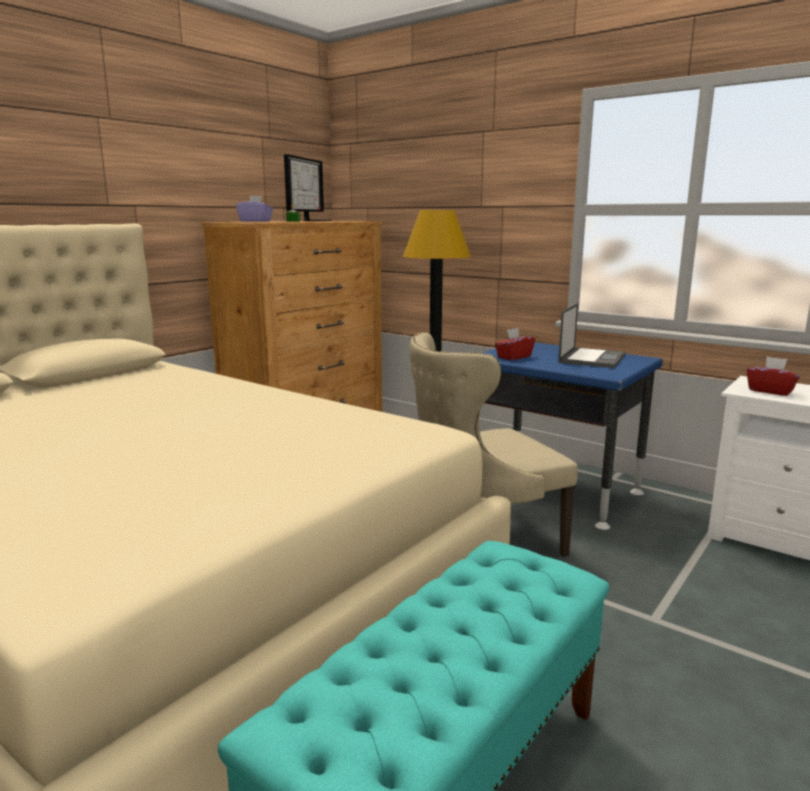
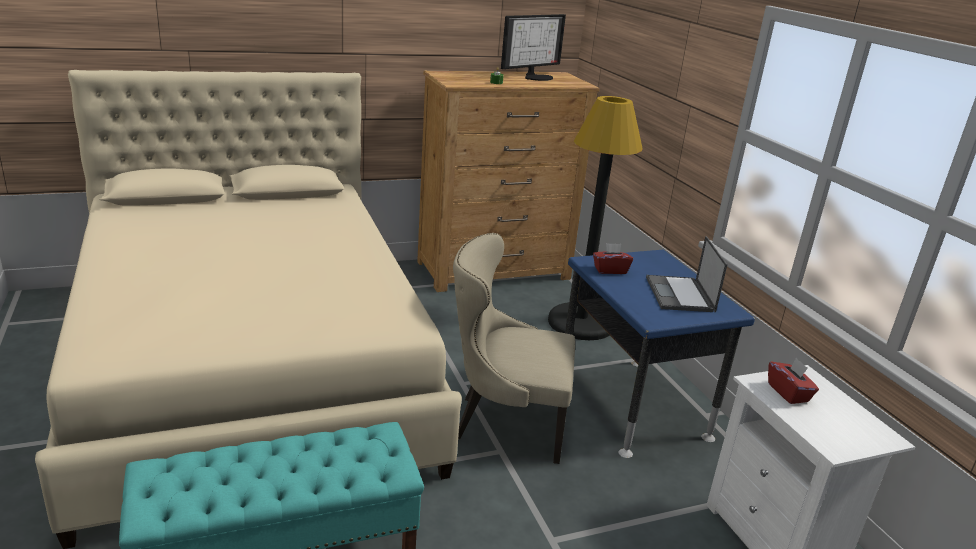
camera: 30 degrees right, 10 degrees up
purple tissue box [236,196,273,222] -> none
laptop [558,303,625,368] -> laptop turned 120 degrees clockwise [646,236,727,312]

